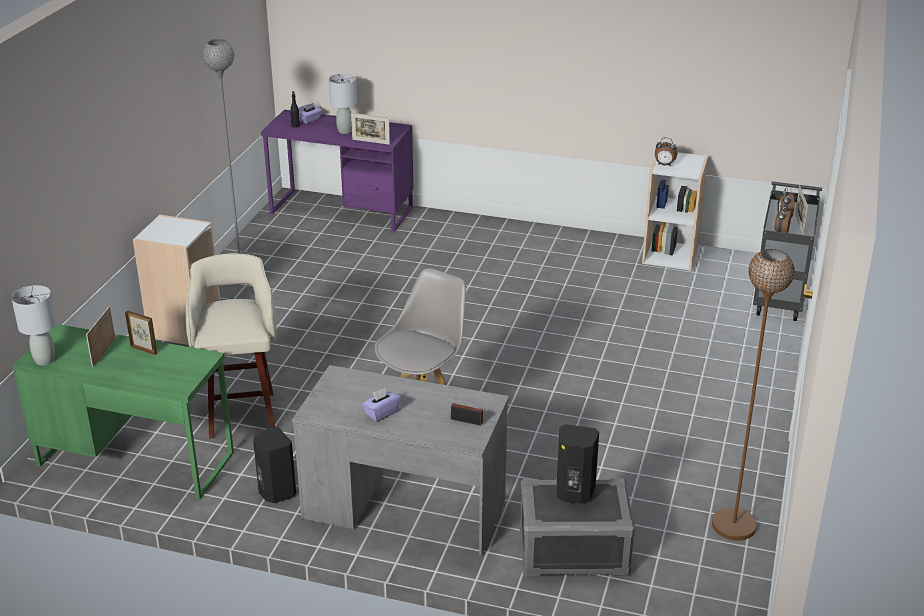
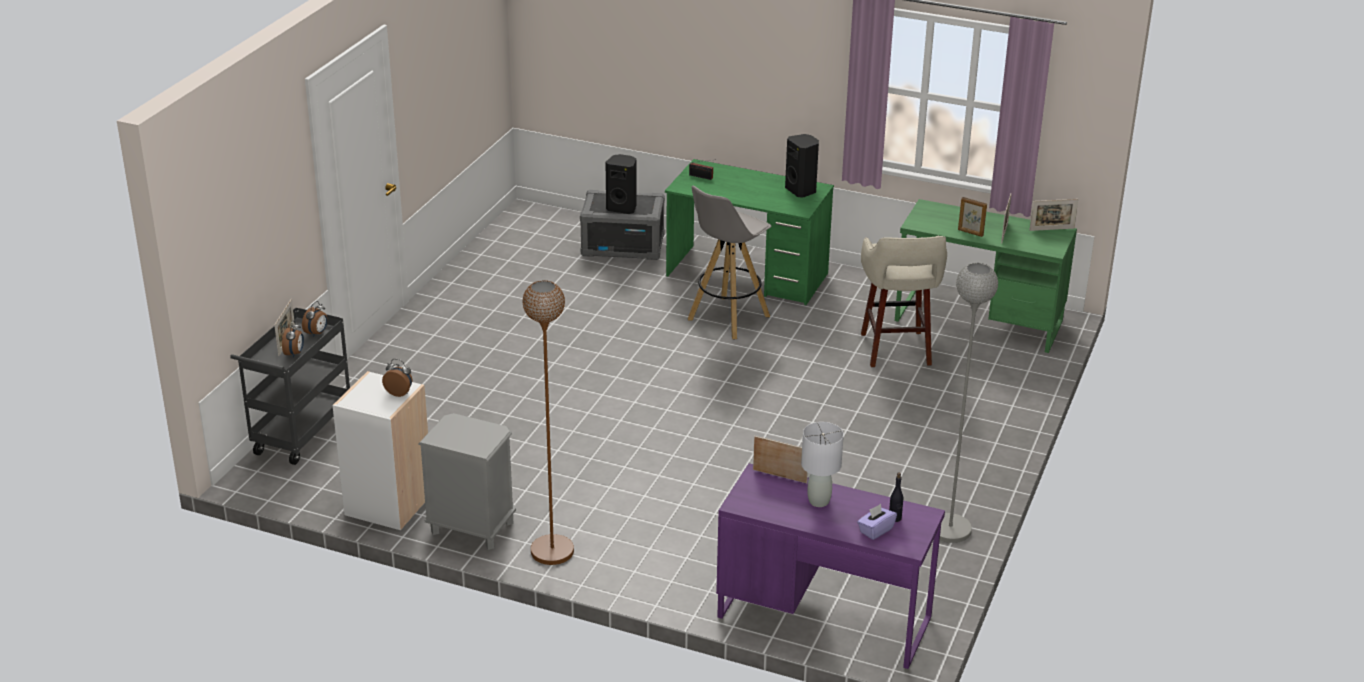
camera: 175 degrees left, 0 degrees up
grey table lamp [11,285,57,365] -> picture frame [1029,199,1078,231]
bookcase [133,215,220,345] -> none
black speaker [253,427,296,503] -> black speaker moved to [785,134,819,198]
grey desk [292,365,509,555] -> green desk [665,159,834,305]
purple tissue box [362,387,401,422] -> none
brown floor lamp [712,249,795,541] -> brown floor lamp moved to [523,280,574,565]
none -> grey nightstand [418,413,516,550]

